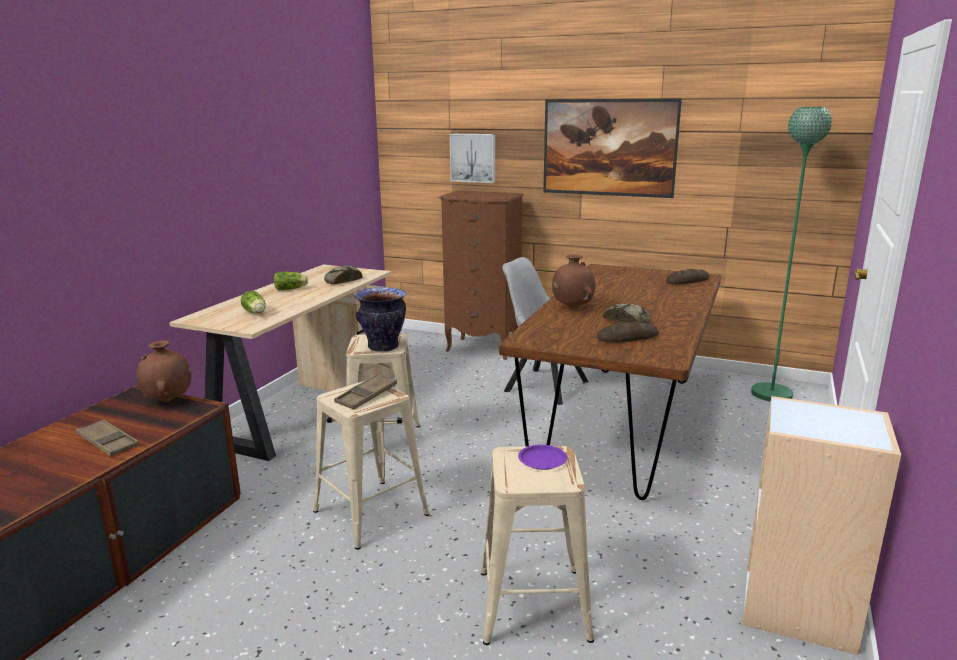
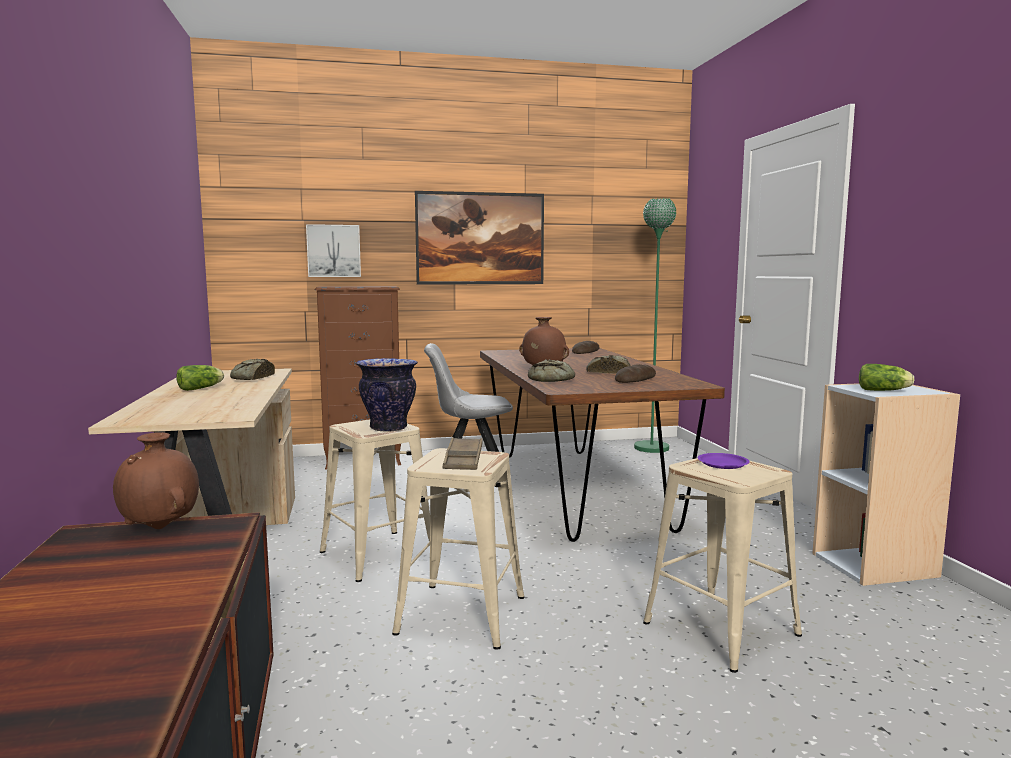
camera: 35 degrees left, 10 degrees down
brown tray [76,419,139,456] -> none
lettuce [241,291,266,314] -> lettuce moved to [859,364,914,391]
none -> bread [528,359,575,382]

